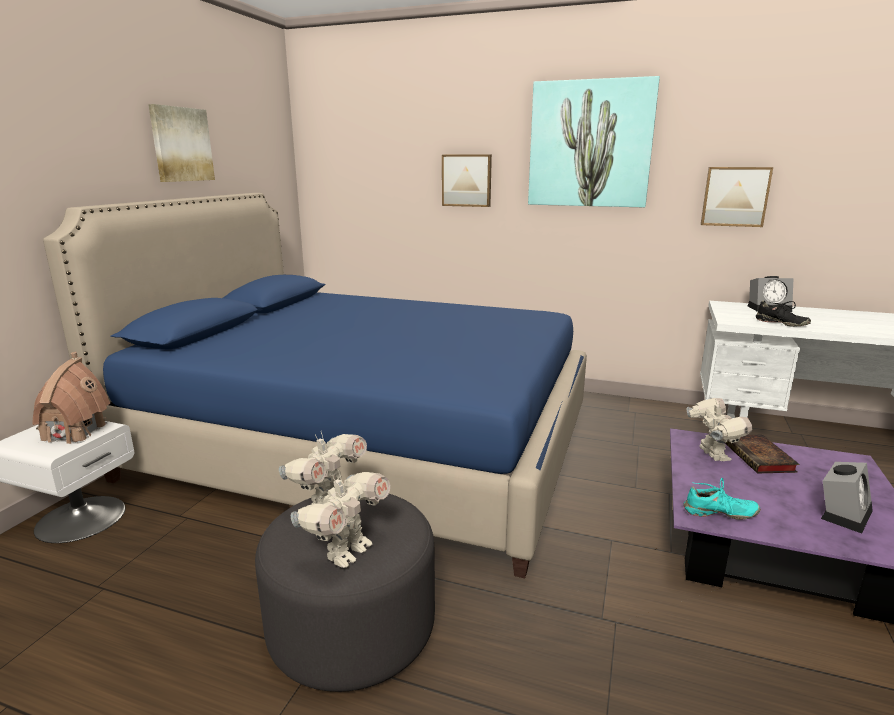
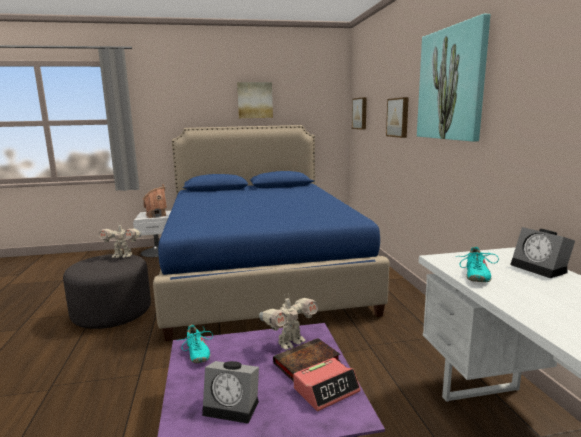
camera: 60 degrees right, 5 degrees down
toy robot [291,470,390,568] -> none
picture [701,167,773,227] -> picture moved to [352,97,367,130]
black shoe [756,300,811,327] -> turquoise shoe [456,246,499,282]
none -> alarm clock [293,358,361,411]

